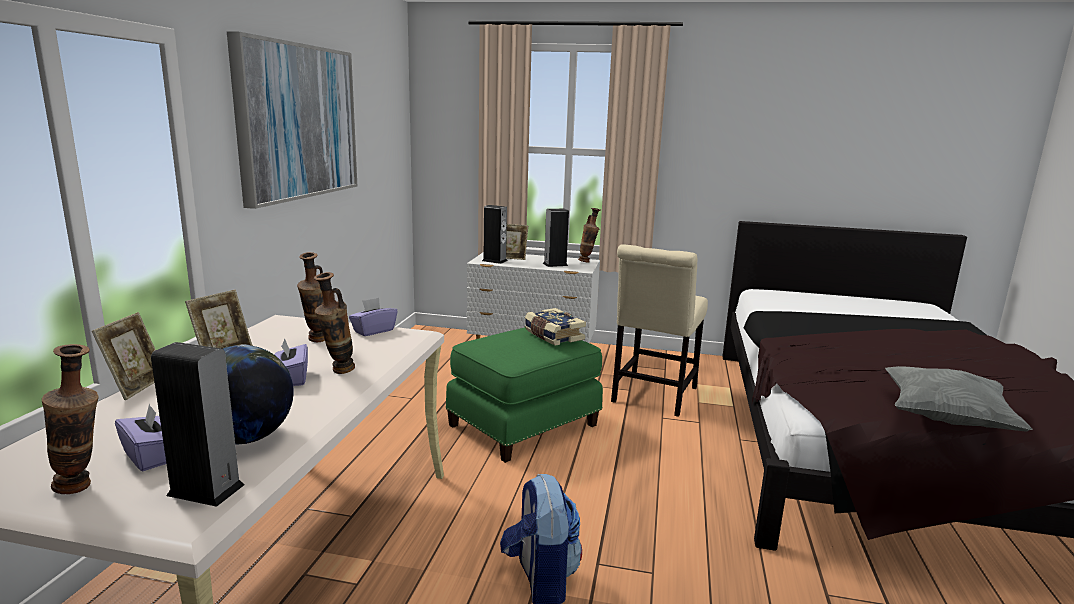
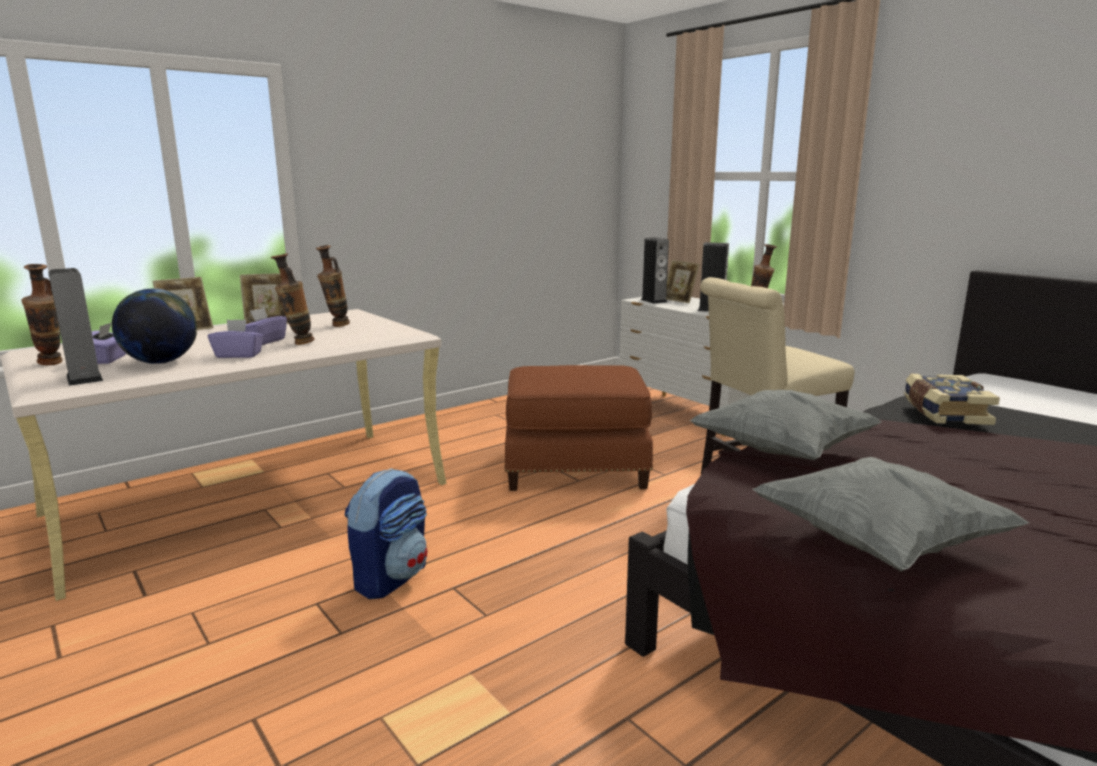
camera: 40 degrees right, 0 degrees up
picture [227,32,357,209] -> none
purple tissue box [349,298,398,336] -> purple tissue box moved to [208,319,264,358]
green ottoman [446,327,603,463] -> brown ottoman [504,365,653,491]
book [525,308,586,346] -> book moved to [904,374,1000,425]
none -> grey pillow [689,390,881,460]

